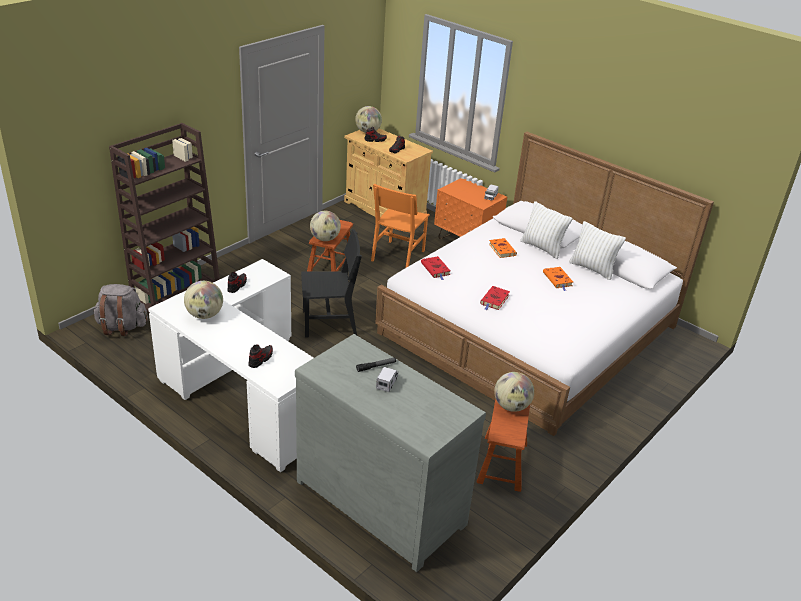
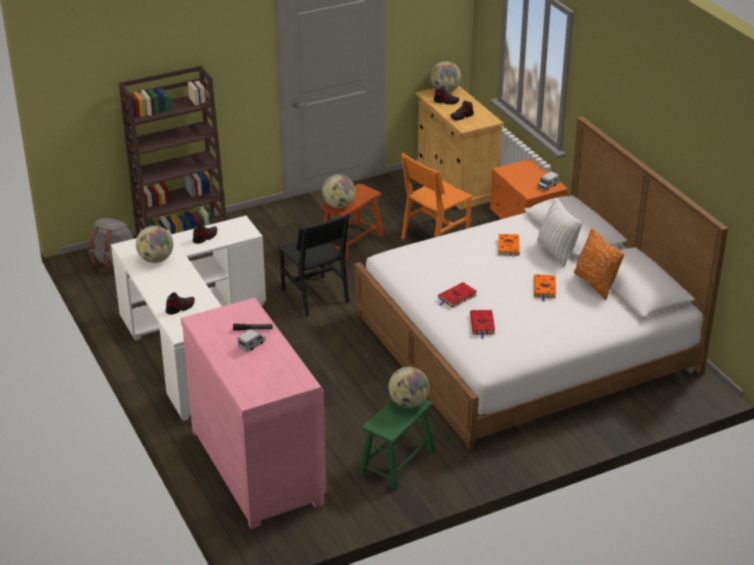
camera: 25 degrees right, 0 degrees up
grey dresser [295,334,486,572] -> pink dresser [181,297,326,529]
black chair [301,229,362,337] -> black chair turned 45 degrees clockwise [278,213,350,317]
red book [421,256,450,280] -> red book moved to [470,310,495,339]
brown stool [476,399,530,492] -> green stool [359,399,435,490]
white pillow [569,221,626,280] -> orange pillow [574,228,624,300]

